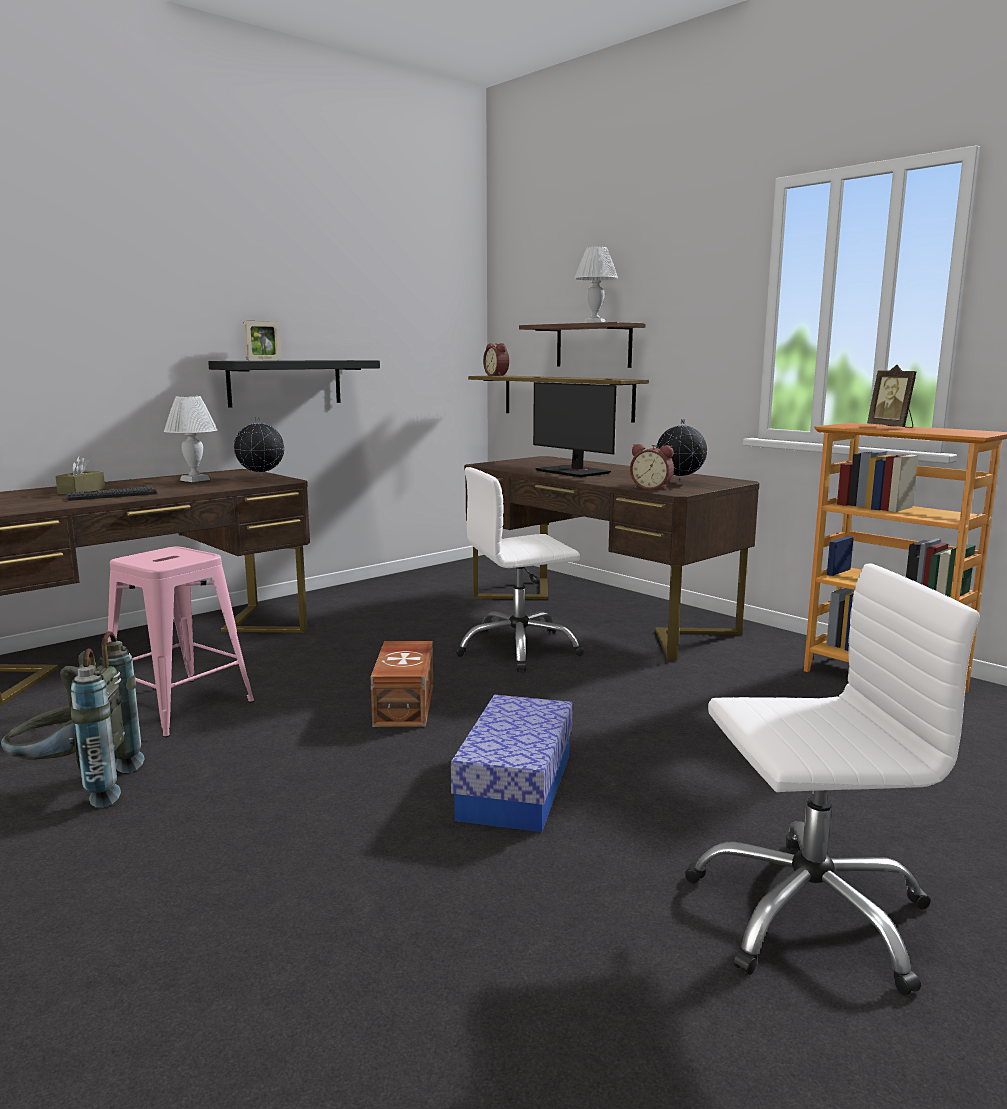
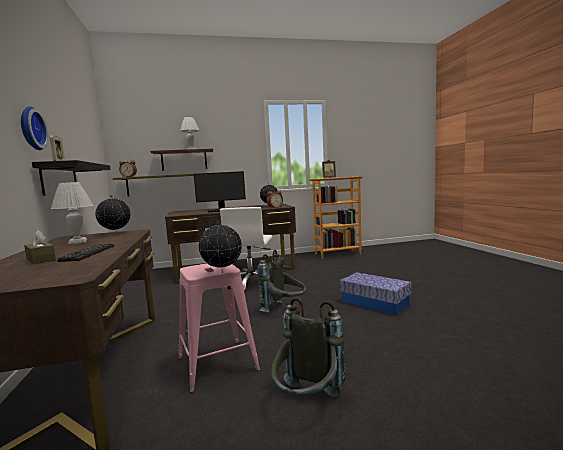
camera: 60 degrees left, 5 degrees down
brown storage box [370,641,433,727] -> grey backpack [257,250,307,313]
white office chair [685,563,979,996] -> none
none -> wall clock [21,106,49,150]
none -> globe [199,223,242,273]

